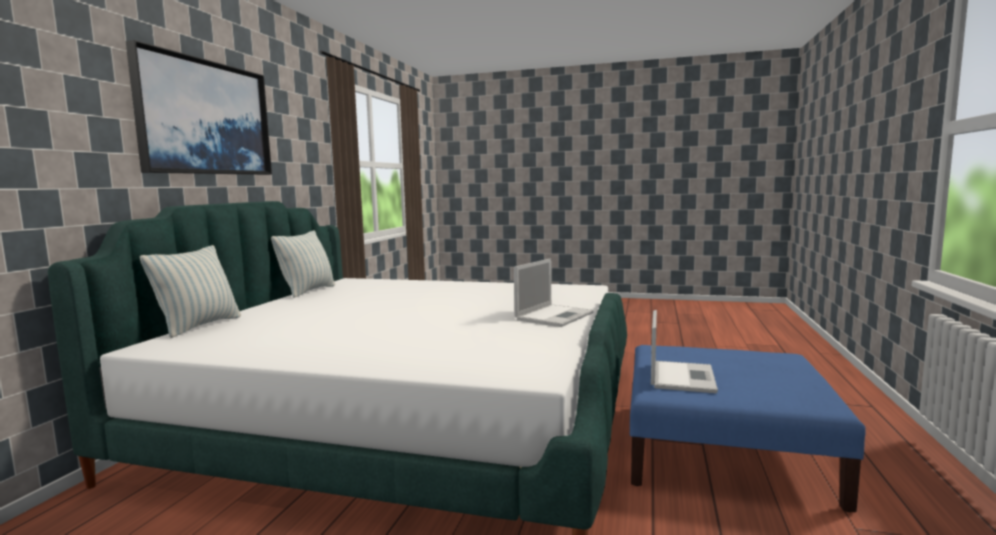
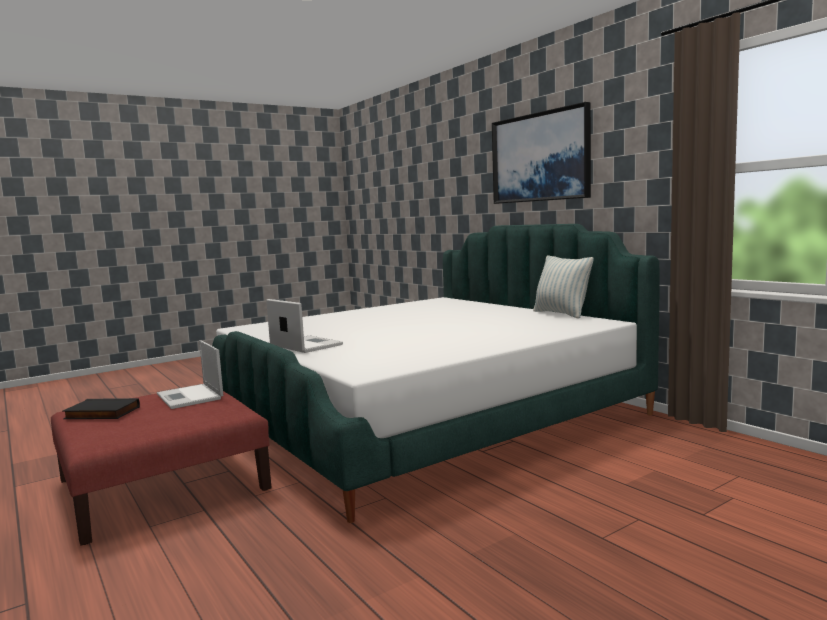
camera: 130 degrees right, 0 degrees up
pillow [140,245,241,338] -> none
laptop [514,258,594,327] -> laptop turned 150 degrees clockwise [266,299,343,353]
blue ottoman [630,345,866,512] -> red ottoman [51,391,272,546]
none -> black book [63,398,140,419]

